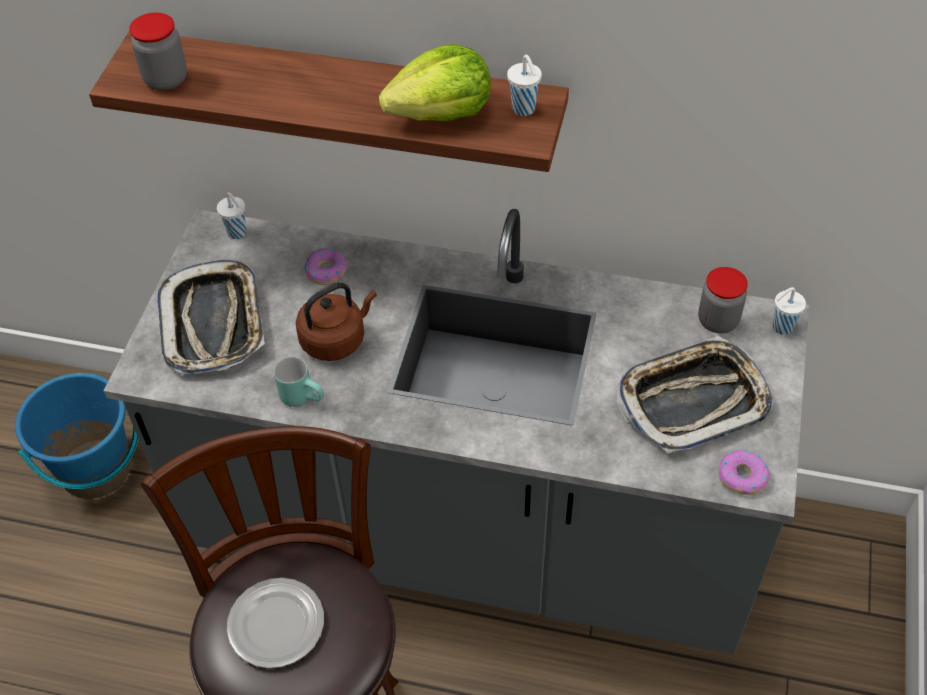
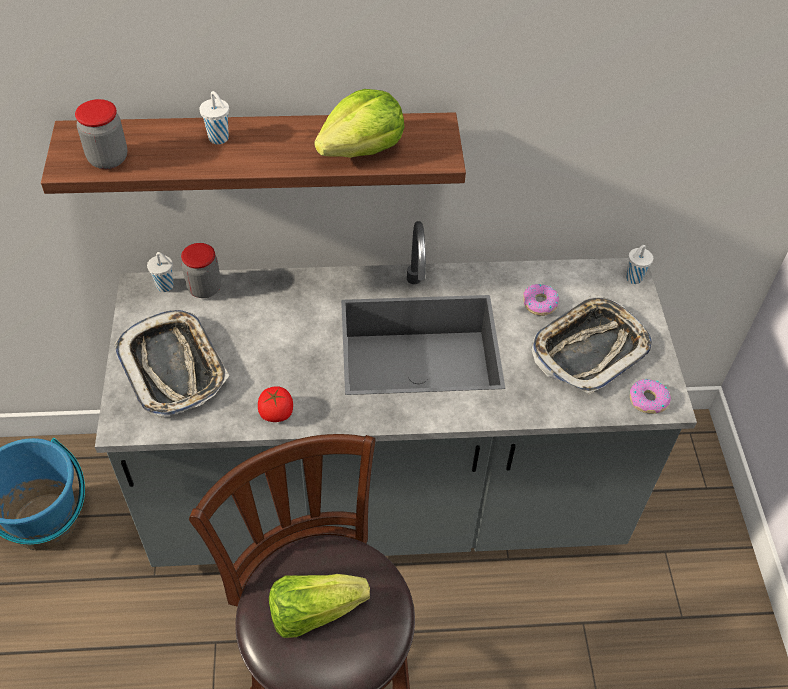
camera: 20 degrees left, 0 degrees up
plate [227,578,324,668] -> lettuce [269,574,370,638]
turquoise mug [274,357,324,407] -> tomato [258,386,293,422]
brown kettle [296,283,377,361] -> none
donut [305,248,347,285] -> donut moved to [523,284,559,316]
white cup [507,55,542,116] -> white cup moved to [199,91,229,144]
jar [698,267,748,333] -> jar moved to [181,243,221,298]

